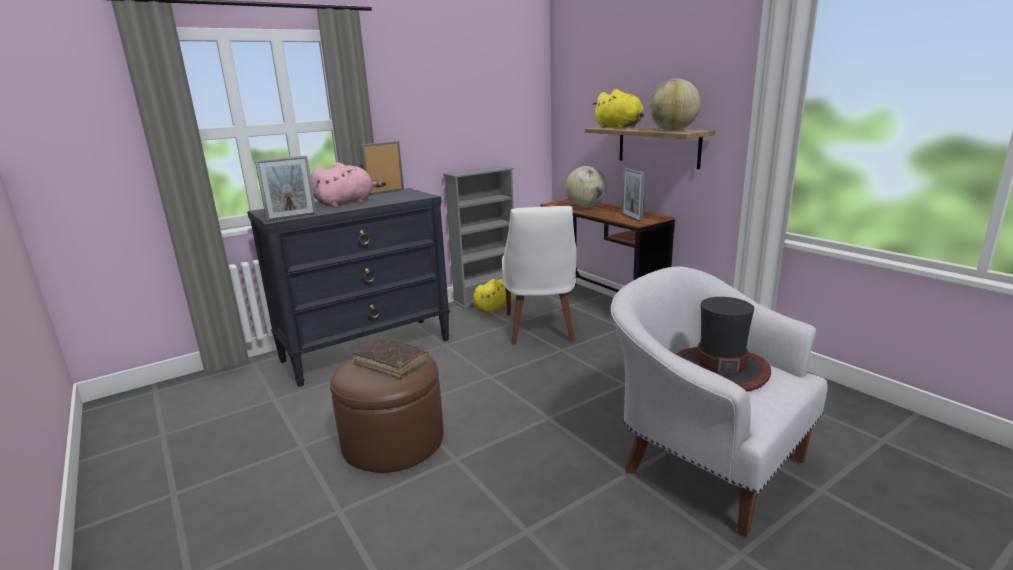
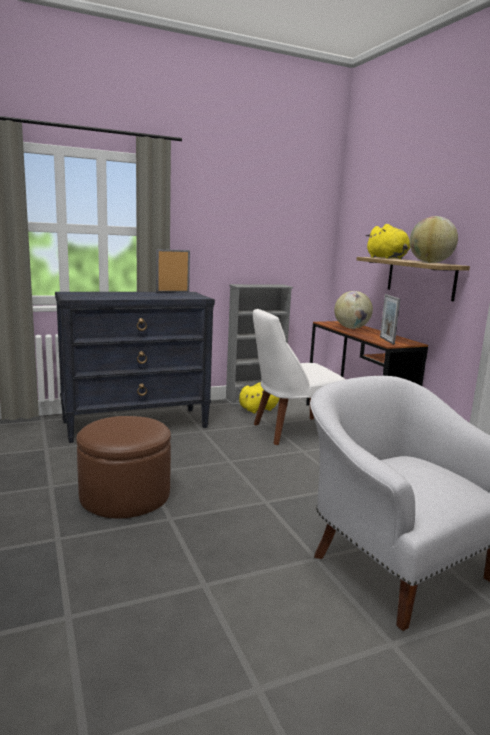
camera: 10 degrees right, 5 degrees down
picture frame [255,156,317,221] -> none
pink plush toy [311,163,386,208] -> none
brown book [353,337,429,379] -> none
white chair [502,206,577,344] -> white chair turned 60 degrees clockwise [253,309,346,445]
hat [676,297,771,392] -> none

